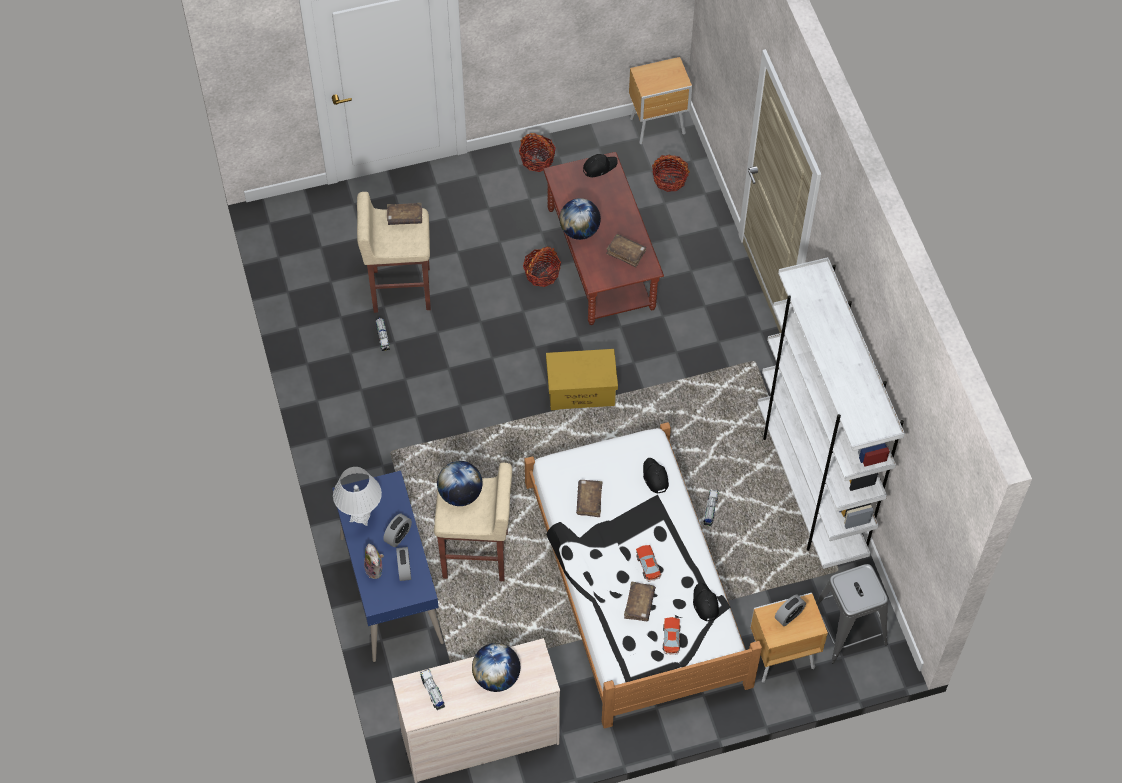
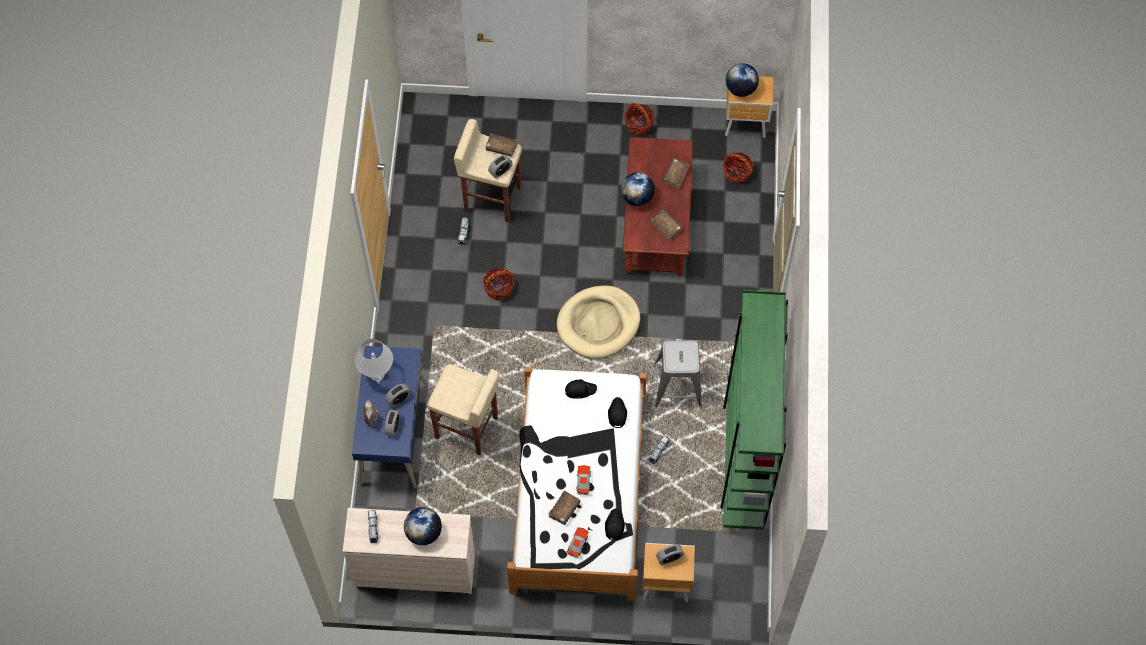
camera: 20 degrees right, 5 degrees up
globe [437,461,483,506] -> globe moved to [726,63,759,97]
basket [523,247,561,287] -> basket moved to [483,268,514,300]
yellow storage box [546,349,618,410] -> beige dog bed [557,286,640,358]
brown book [576,480,602,517] -> brown book moved to [662,158,689,189]
black cap [583,154,618,177] -> black cap moved to [565,379,597,399]
white bookcase [757,257,905,569] -> green bookcase [720,290,788,530]
grey stool [816,564,888,664] -> grey stool moved to [654,340,702,407]
none -> alarm clock [488,155,512,178]

